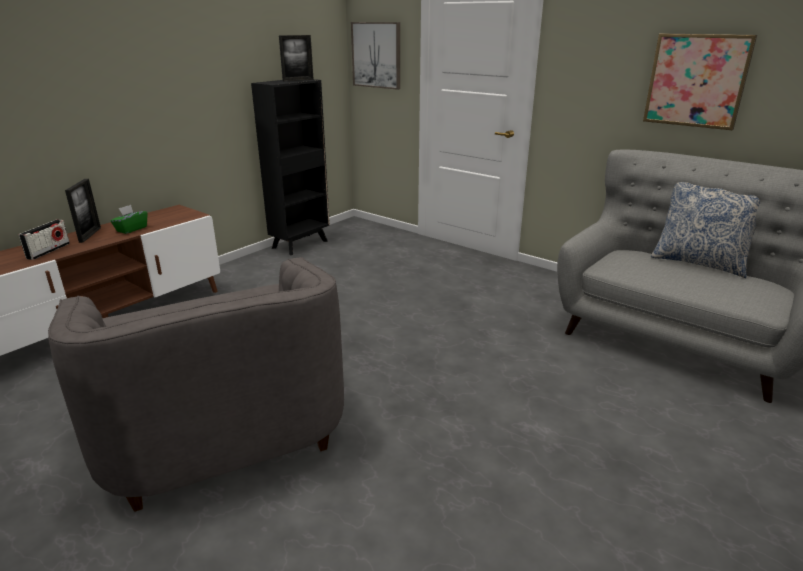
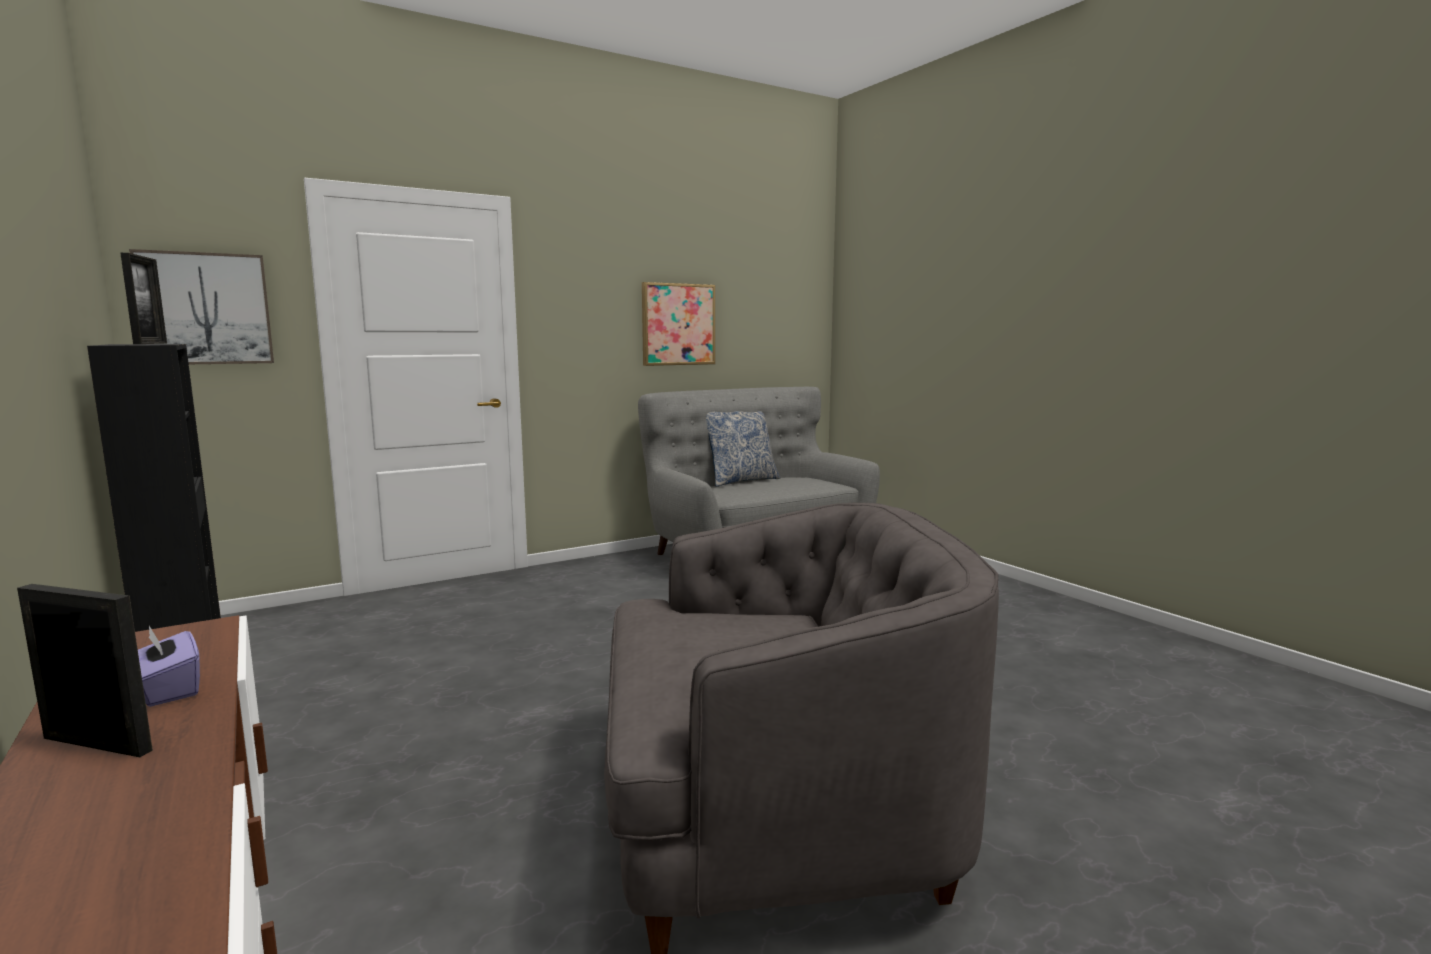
camera: 70 degrees left, 15 degrees down
radio [19,219,70,260] -> none
green tissue box [110,205,147,234] -> purple tissue box [138,626,200,707]

